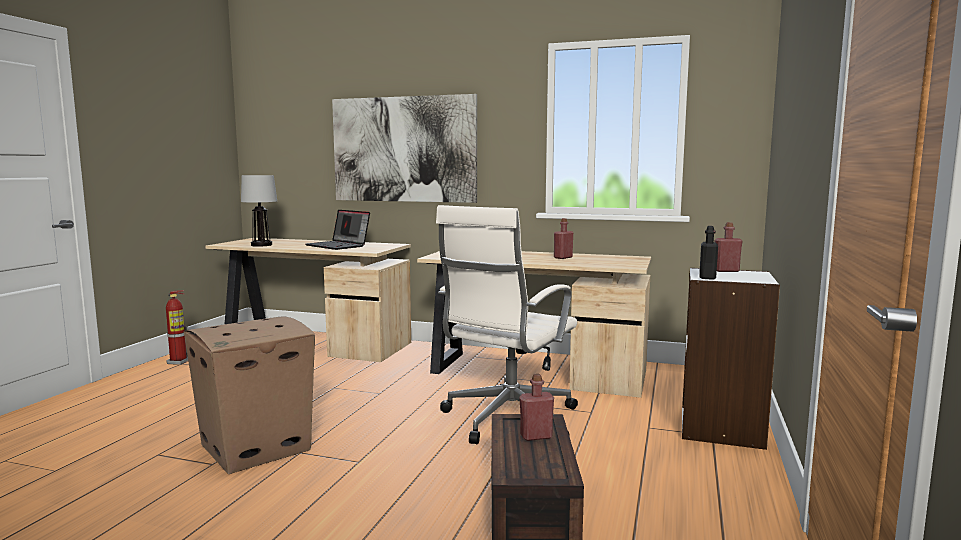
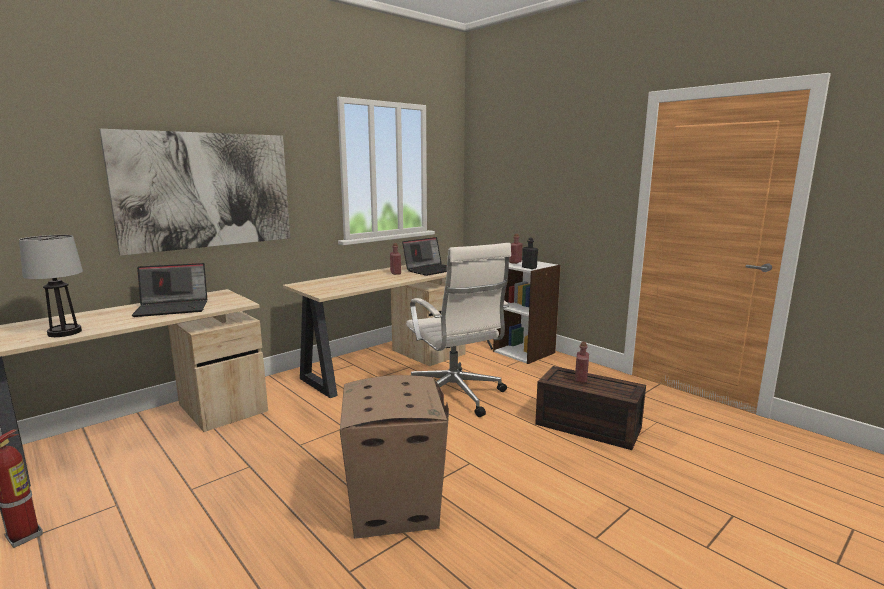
camera: 60 degrees left, 5 degrees up
none -> laptop [402,237,447,276]

